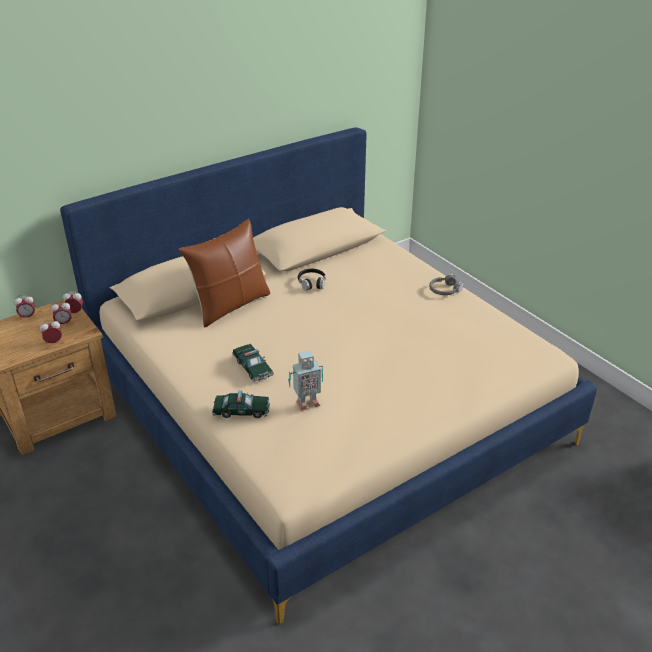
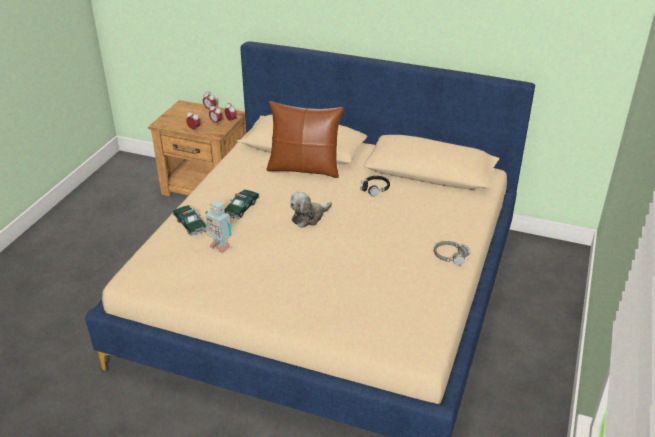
camera: 55 degrees right, 0 degrees up
none -> plush toy [290,192,332,228]

